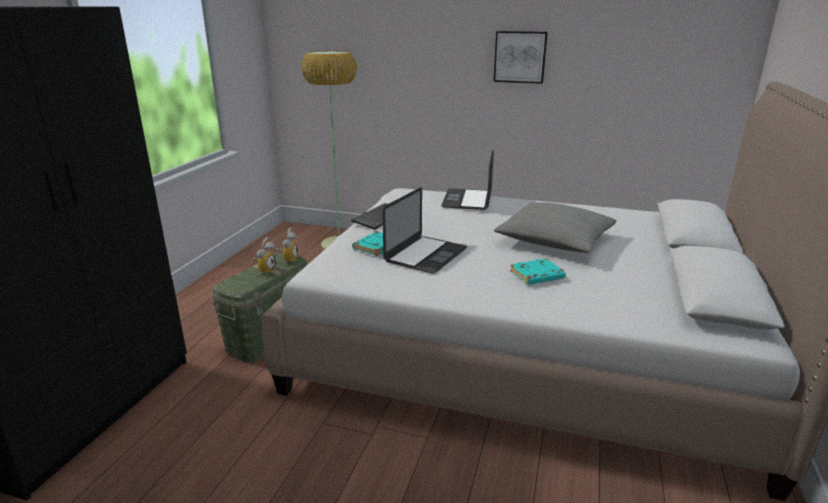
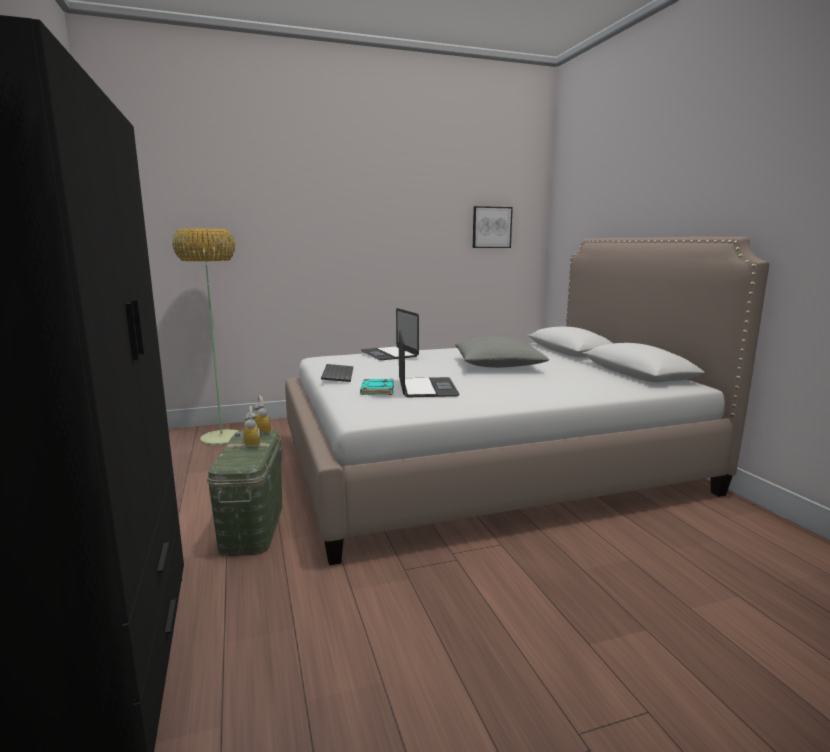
camera: 35 degrees left, 10 degrees down
picture [493,31,548,84] -> picture moved to [473,206,513,248]
turquoise book [510,258,566,285] -> none

